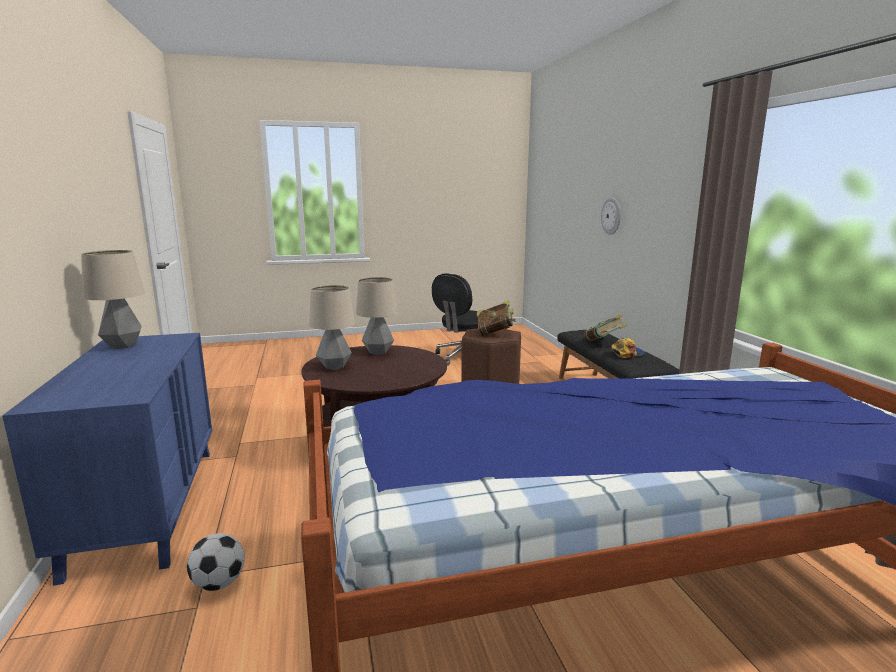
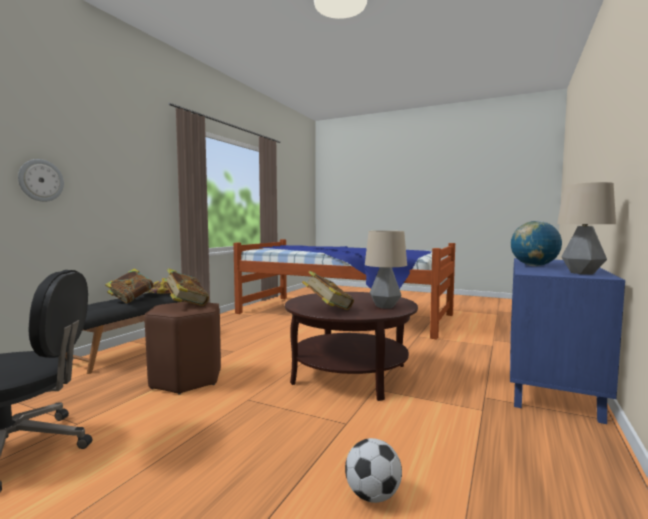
camera: 140 degrees left, 10 degrees down
football [187,533,245,591] -> football moved to [345,438,402,503]
table lamp [356,277,398,355] -> book [302,271,354,310]
none -> globe [511,221,562,266]

